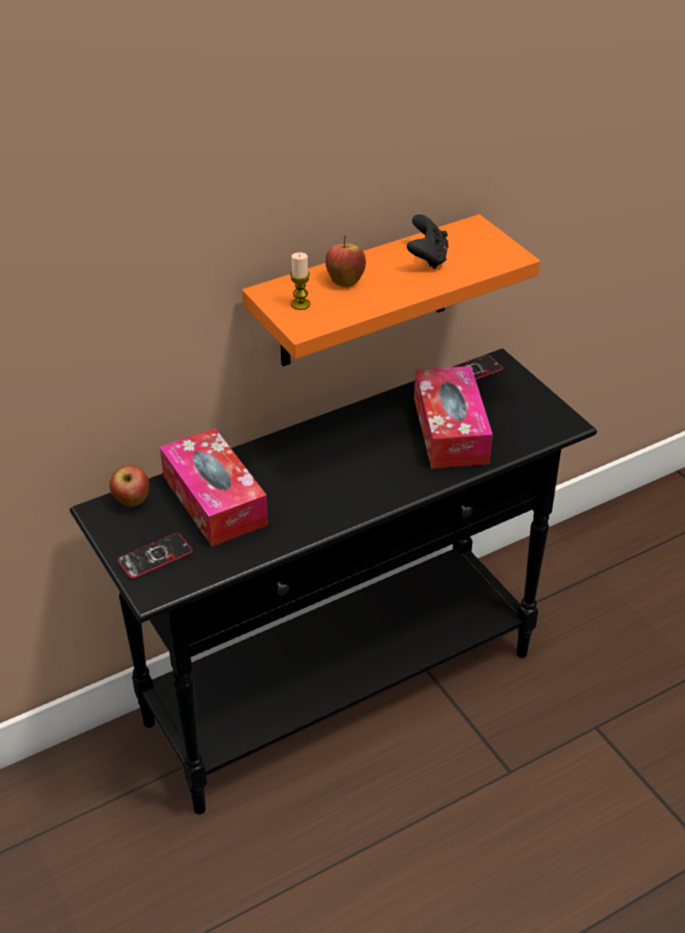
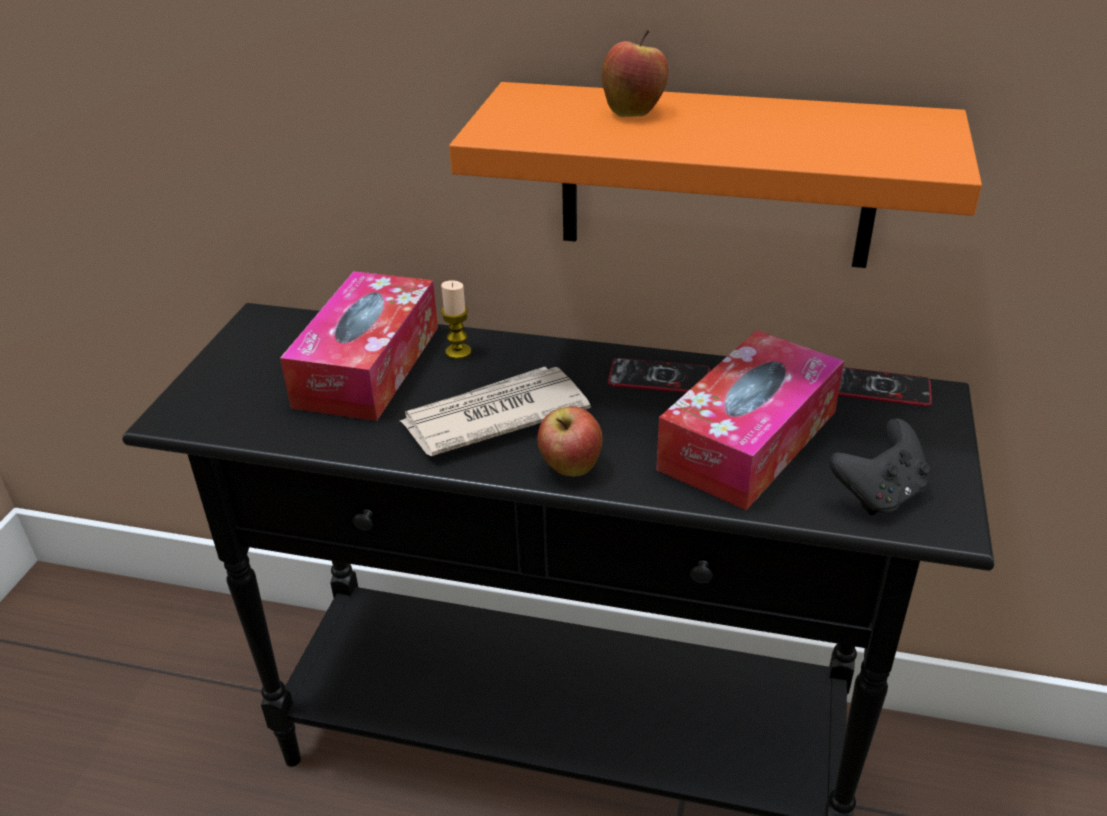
camera: 45 degrees right, 5 degrees down
apple [109,465,149,507] -> apple moved to [537,406,603,476]
phone [117,533,193,579] -> phone moved to [607,358,710,393]
candle [290,252,310,310] -> candle moved to [441,281,471,359]
black game controller [407,214,449,269] -> black game controller moved to [829,418,930,516]
none -> newspaper [400,367,591,456]

